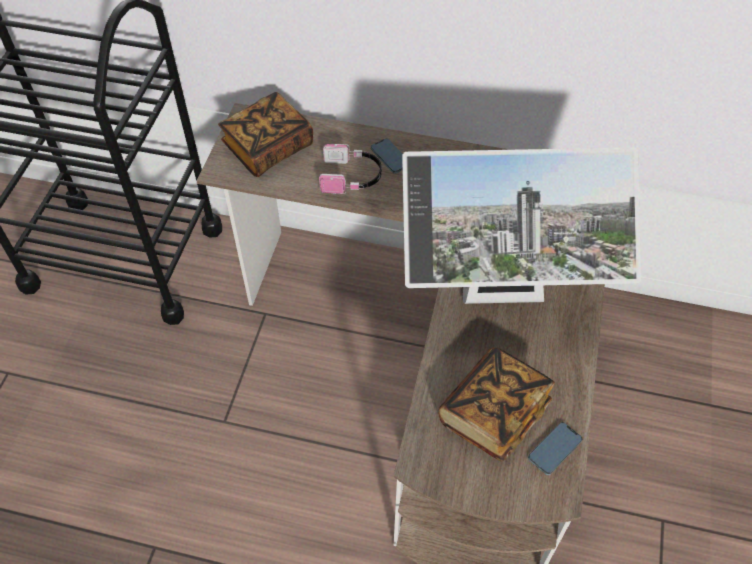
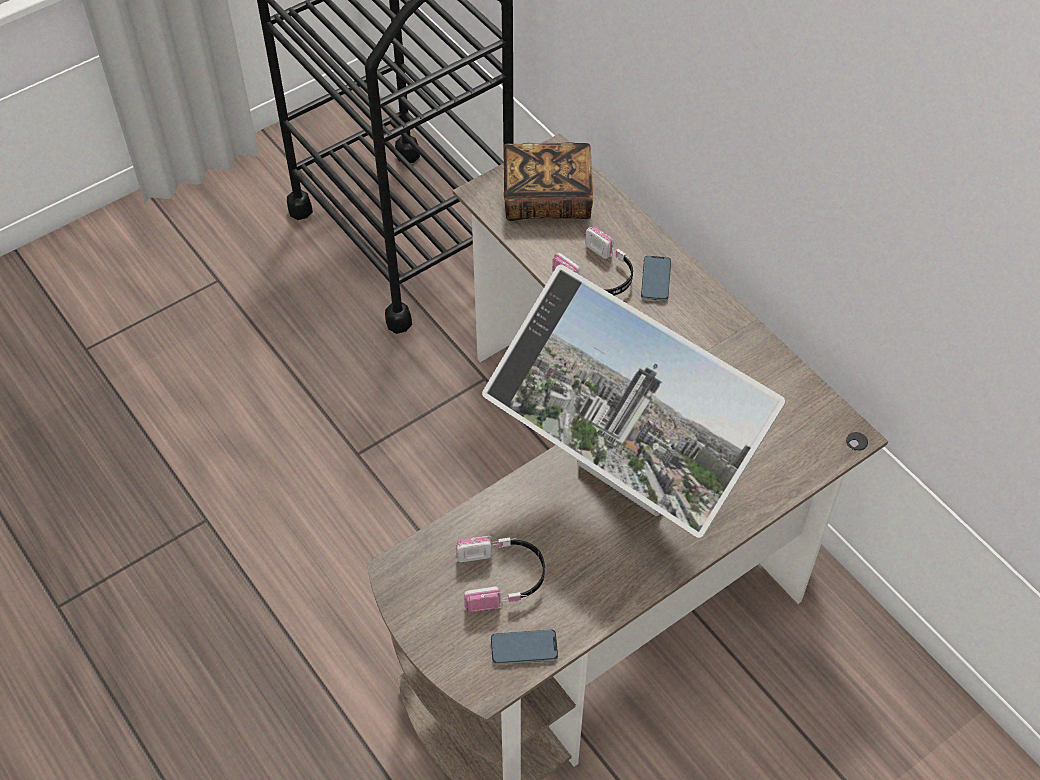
camera: 40 degrees right, 0 degrees up
book [439,348,555,461] -> headphones [456,536,545,613]

